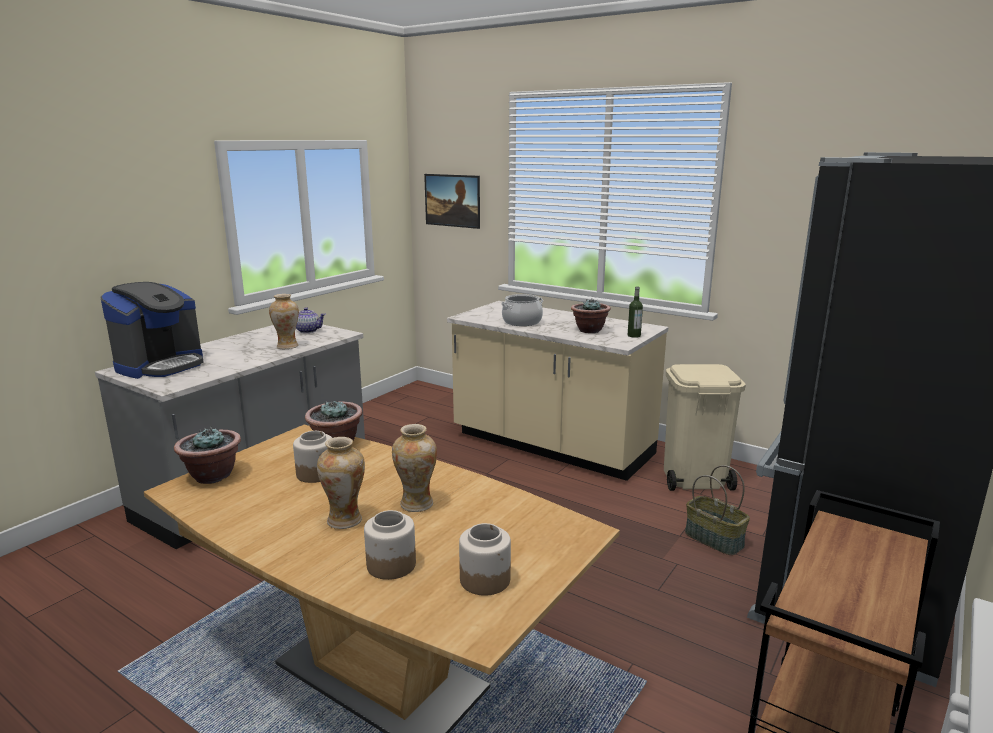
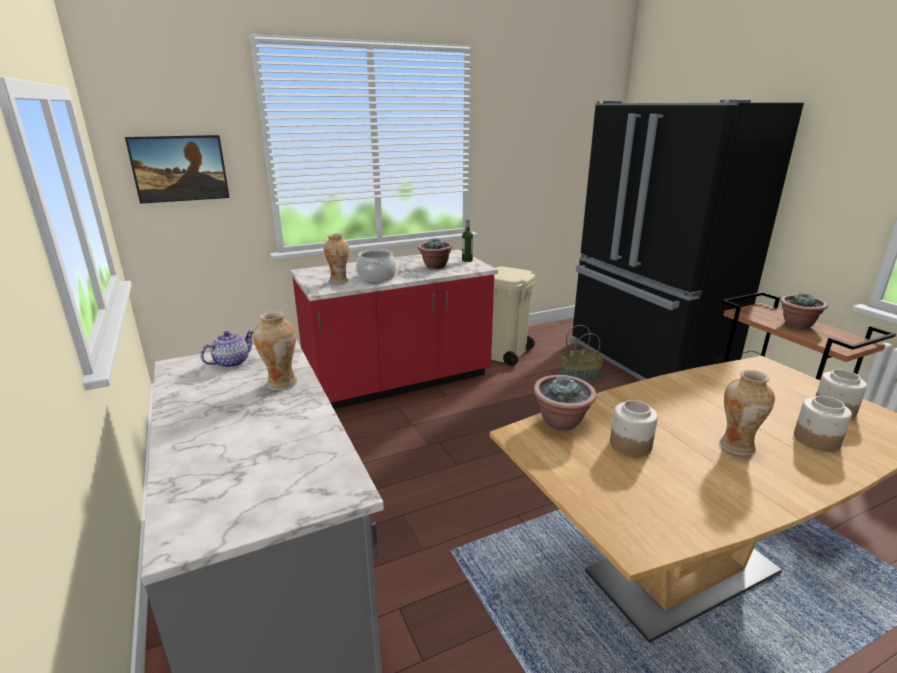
camera: 60 degrees left, 5 degrees up
coffee machine [100,282,204,379] -> none
potted plant [174,427,241,484] -> potted plant moved to [780,293,828,329]
vase [392,424,437,512] -> vase moved to [323,234,349,284]
beige counter [447,301,669,481] -> red counter [290,250,498,409]

